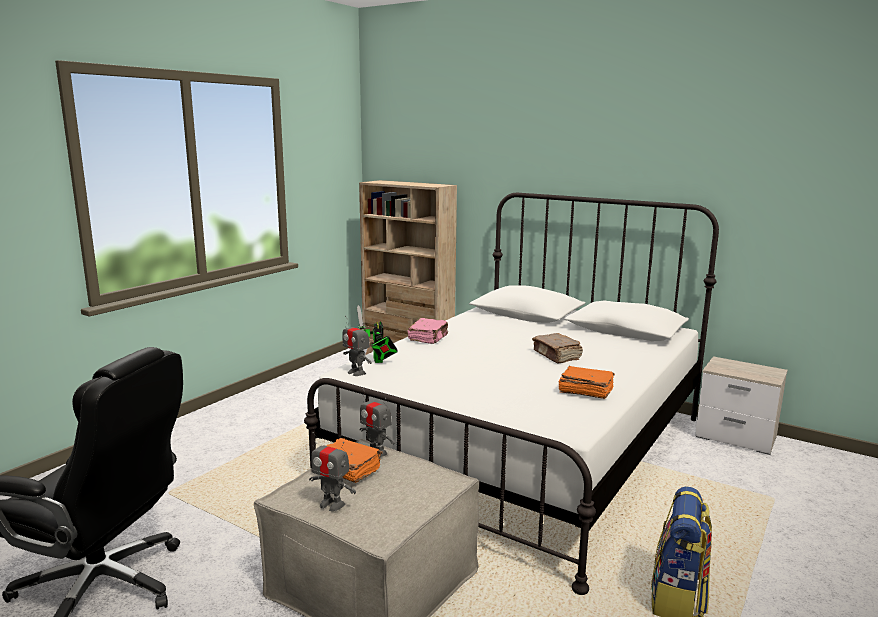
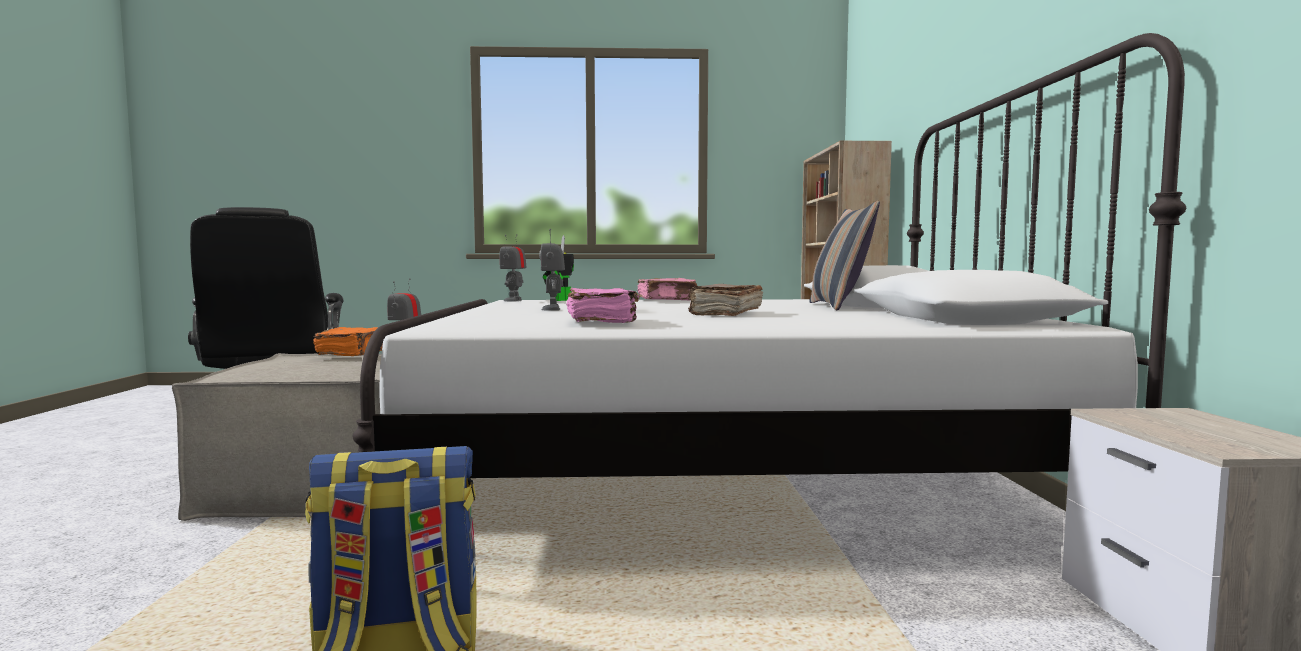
camera: 55 degrees right, 10 degrees down
toy robot [309,432,356,511] -> toy robot moved to [539,229,565,311]
orange book [558,366,615,399] -> pink book [566,288,640,323]
none -> pillow [809,200,880,310]

